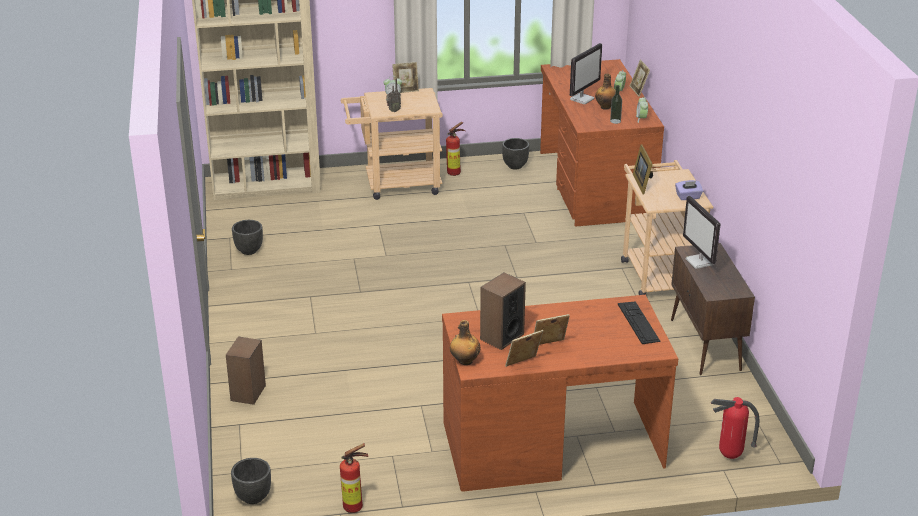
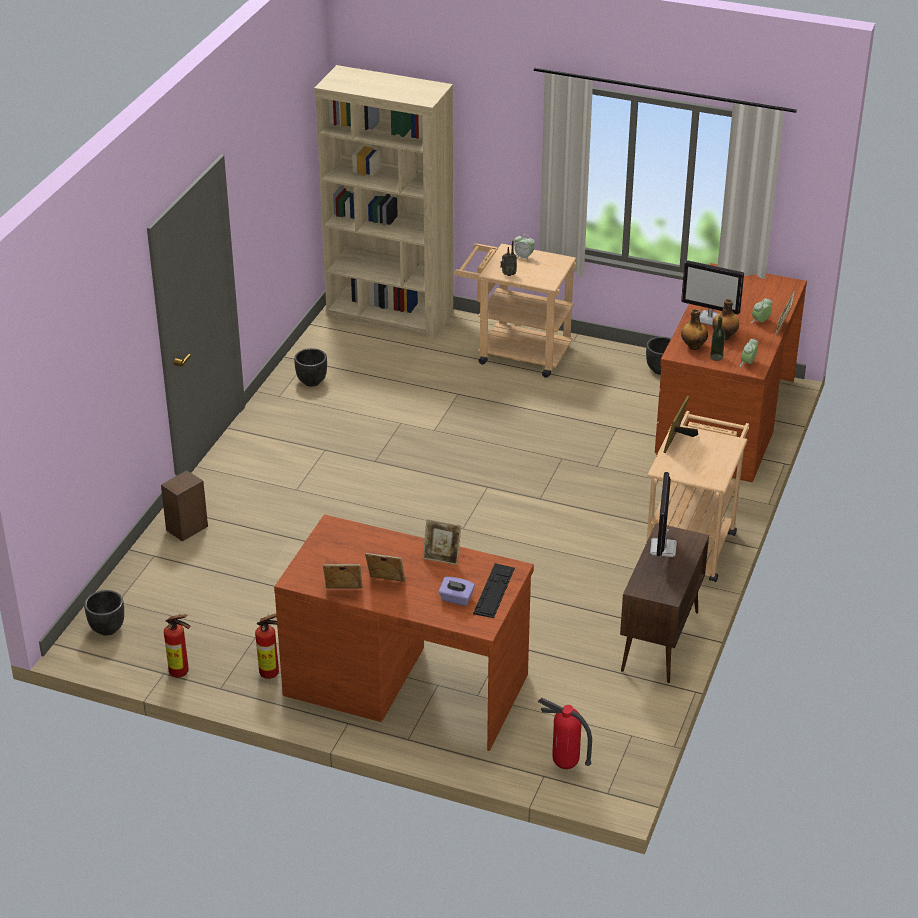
camera: 30 degrees right, 5 degrees up
picture frame [392,62,419,93] -> picture frame moved to [423,519,462,565]
fire extinguisher [446,121,465,176] -> fire extinguisher moved to [255,614,279,679]
bottle [450,320,481,365] -> bottle moved to [681,309,708,350]
speaker [480,272,526,350] -> none
monitor [570,43,602,104] -> monitor turned 45 degrees clockwise [681,260,744,326]
purple tissue box [675,180,703,200] -> purple tissue box moved to [439,577,475,606]

